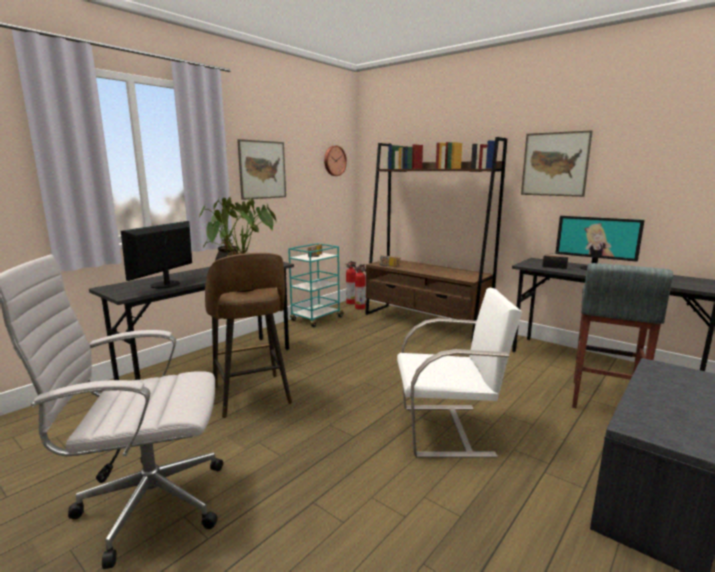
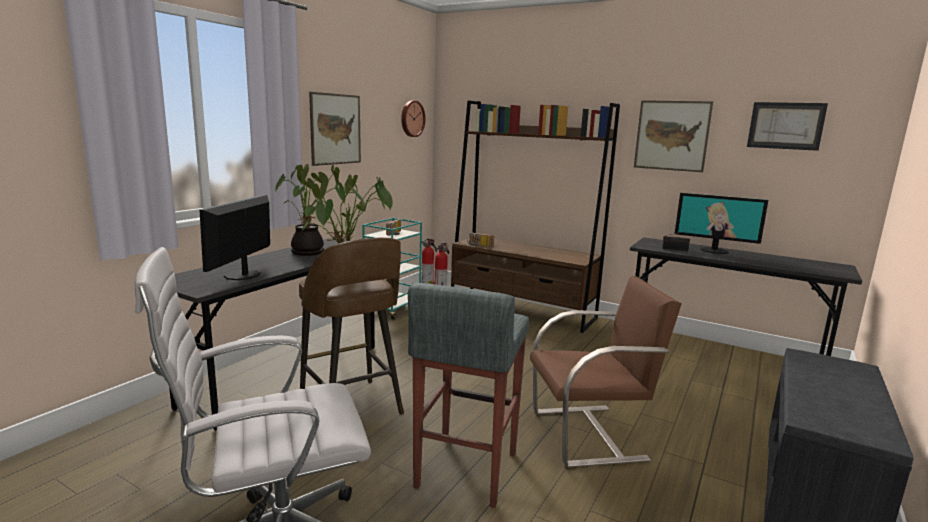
camera: 10 degrees left, 0 degrees up
white chair [397,288,522,458] -> brown chair [530,276,682,468]
grey stool [572,263,673,408] -> grey stool moved to [408,283,529,508]
none -> picture [747,102,828,151]

